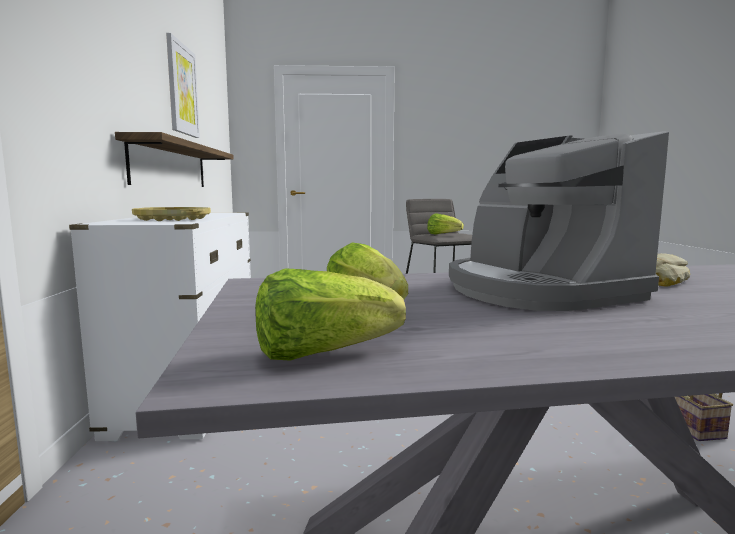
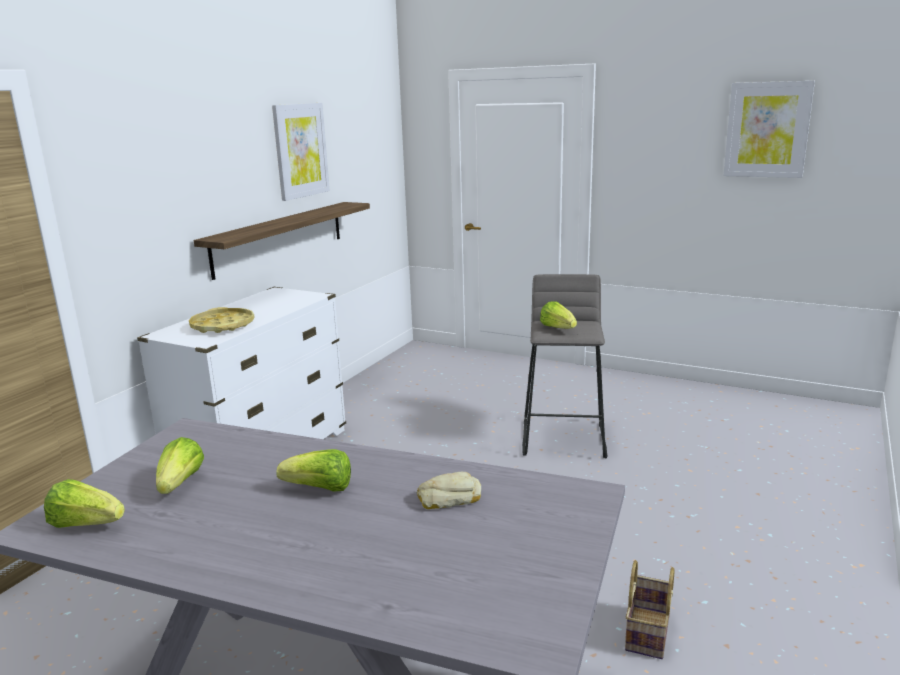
camera: 30 degrees right, 10 degrees up
coffee machine [449,131,669,311] -> lettuce [276,449,351,492]
none -> picture [723,81,815,178]

